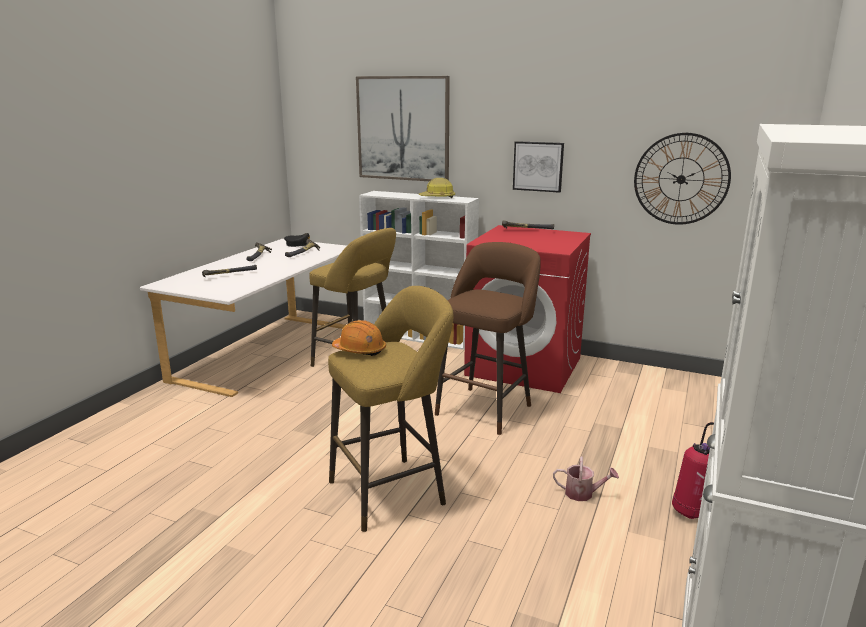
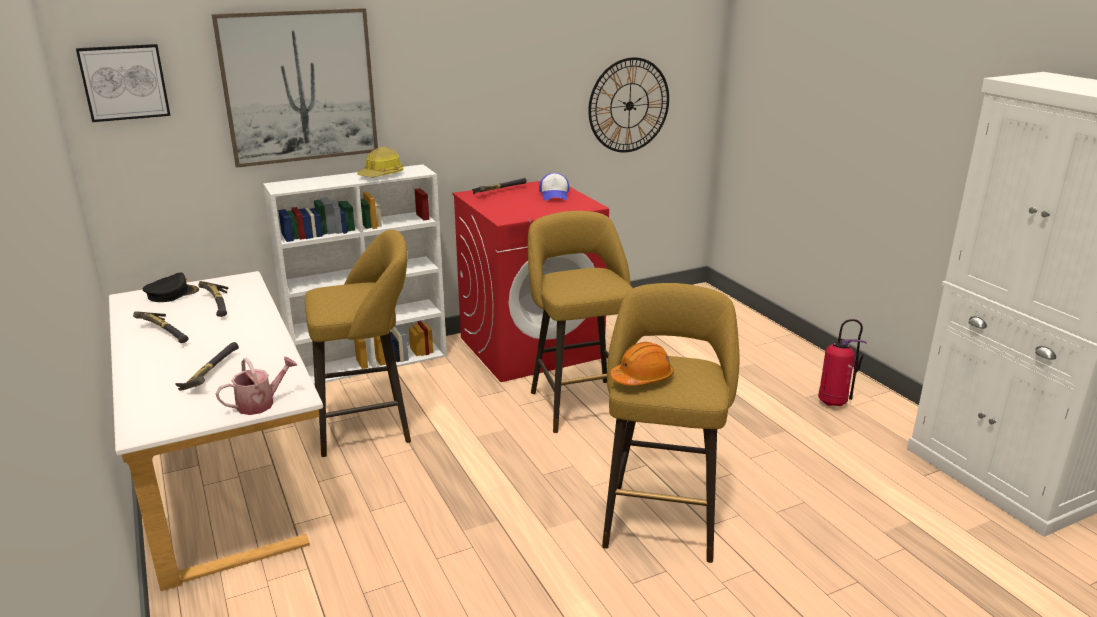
camera: 50 degrees left, 5 degrees up
brown stool [435,242,541,435] -> yellow stool [528,211,633,433]
picture [513,141,564,193] -> picture moved to [76,44,171,122]
watering can [553,456,619,501] -> watering can moved to [216,356,297,415]
none -> cap [539,173,569,201]

